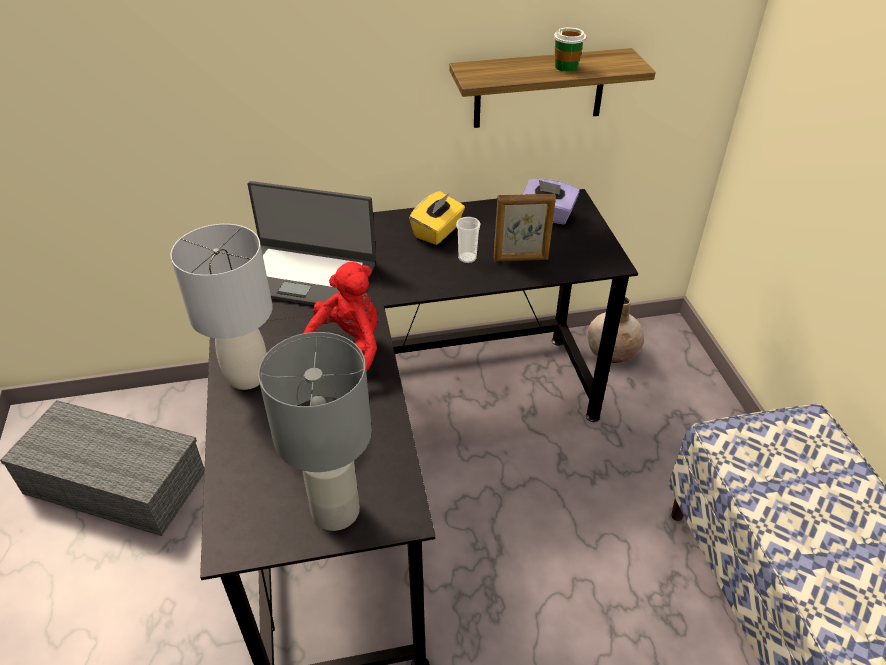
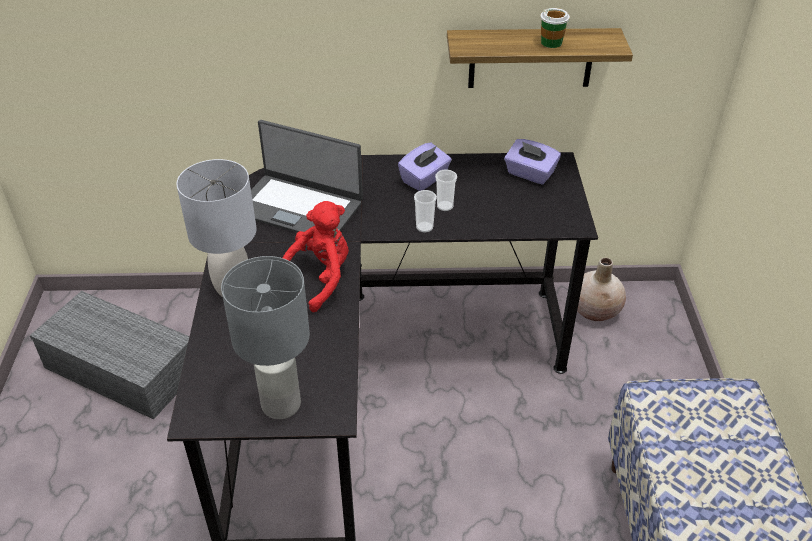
camera: 10 degrees right, 0 degrees up
yellow tissue box [409,191,465,245] -> purple tissue box [398,142,452,191]
picture frame [494,193,556,262] -> none
none -> cup [414,190,437,233]

